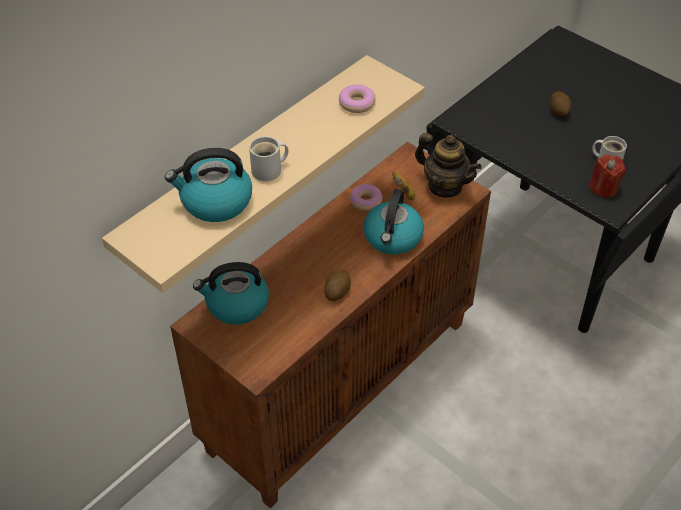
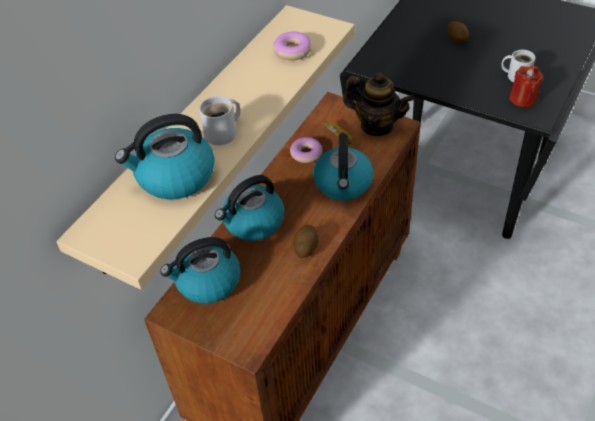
camera: 10 degrees left, 0 degrees up
none -> kettle [215,175,284,241]

